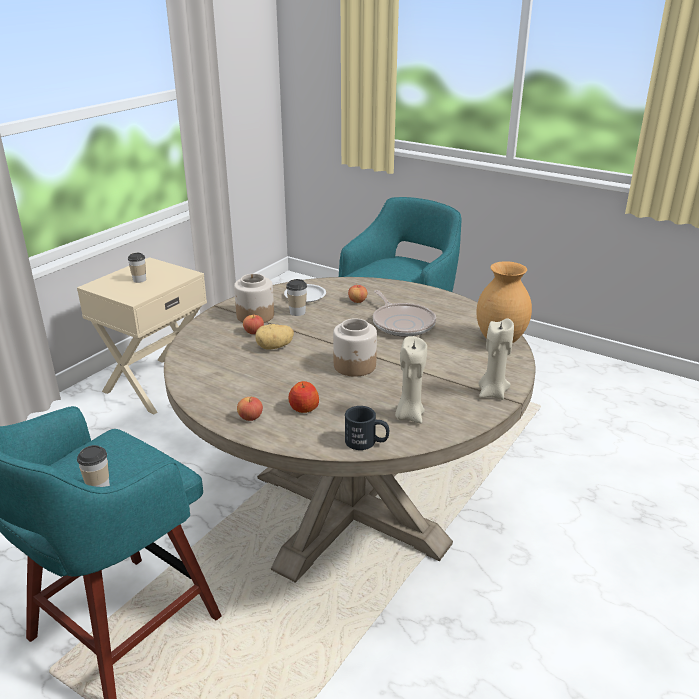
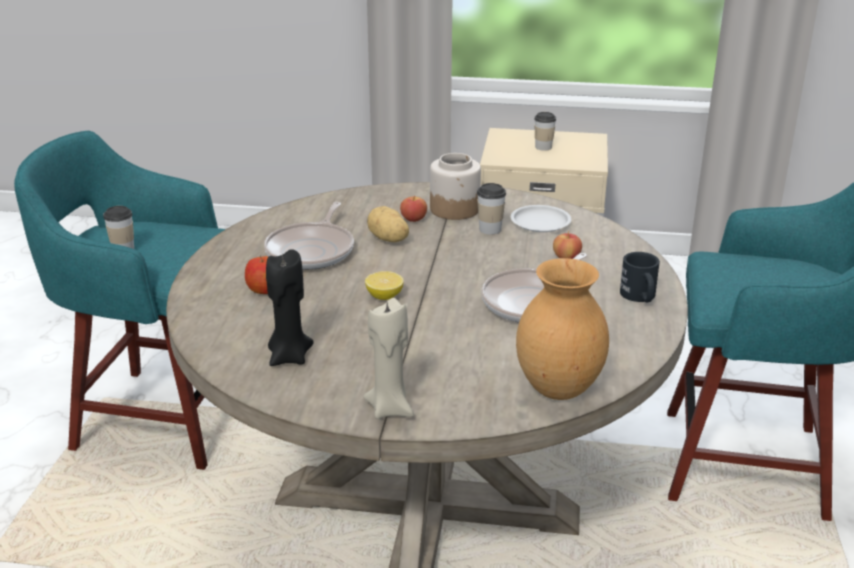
camera: 65 degrees right, 0 degrees up
apple [237,396,263,421] -> none
jar [333,318,377,377] -> lemon [365,271,404,300]
black mug [345,406,389,450] -> black mug moved to [620,252,660,302]
beige candle [395,336,427,423] -> black candle [266,249,314,366]
none -> frying pan [264,202,354,270]

